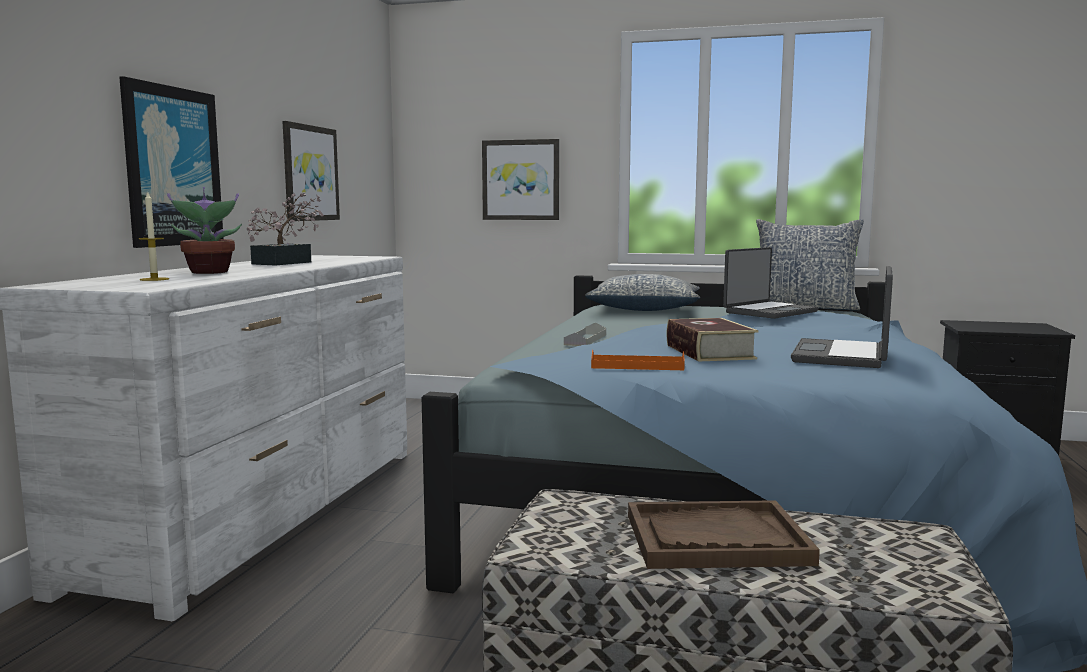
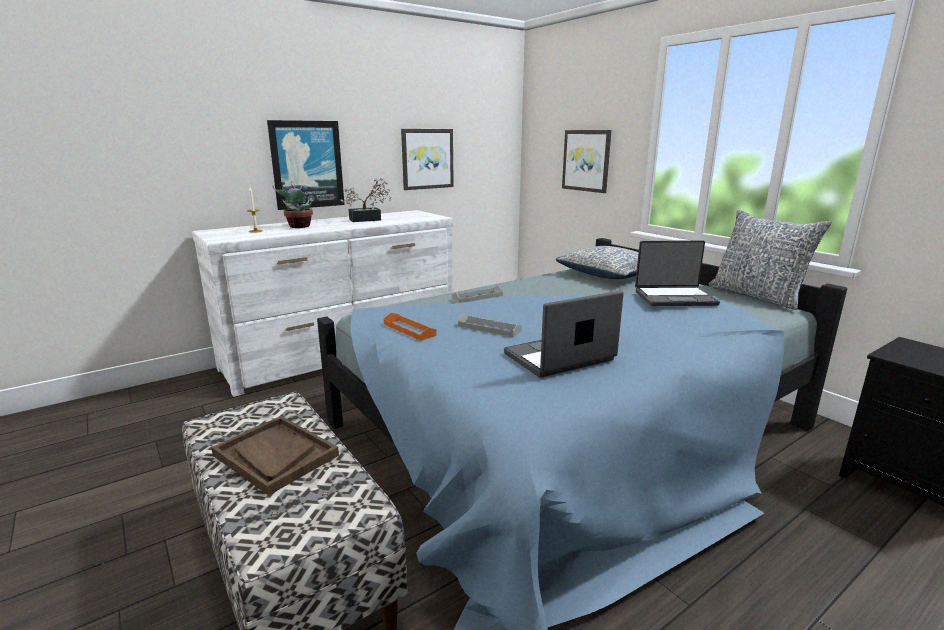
camera: 40 degrees right, 10 degrees up
book [666,318,759,362] -> grey tray [458,314,522,337]

